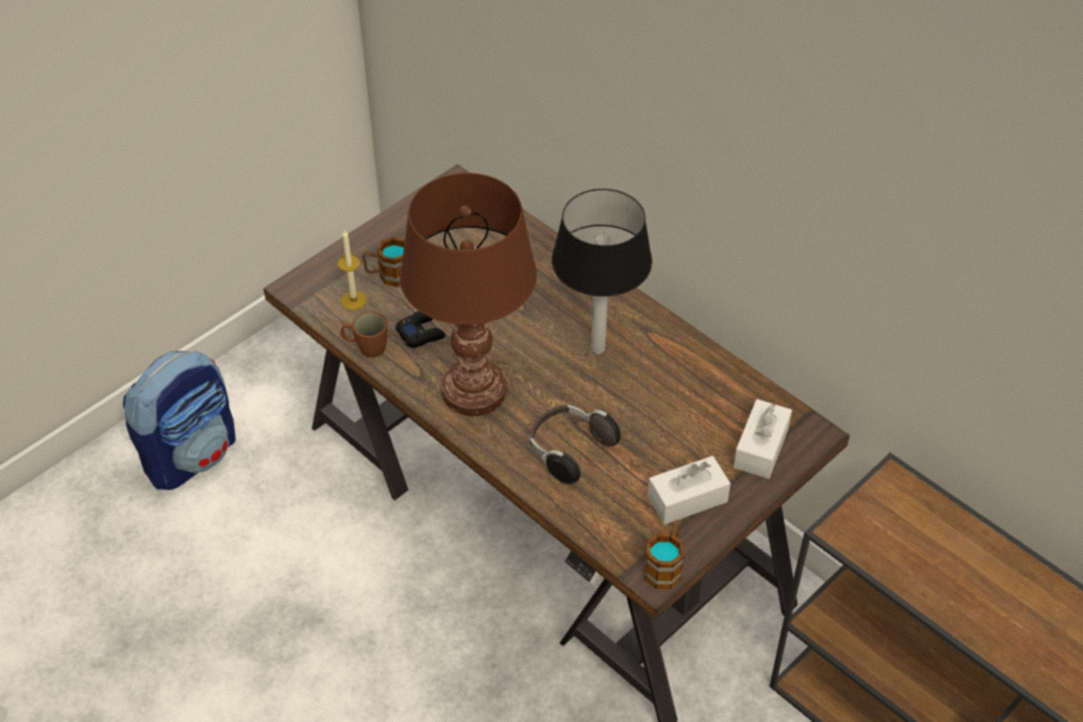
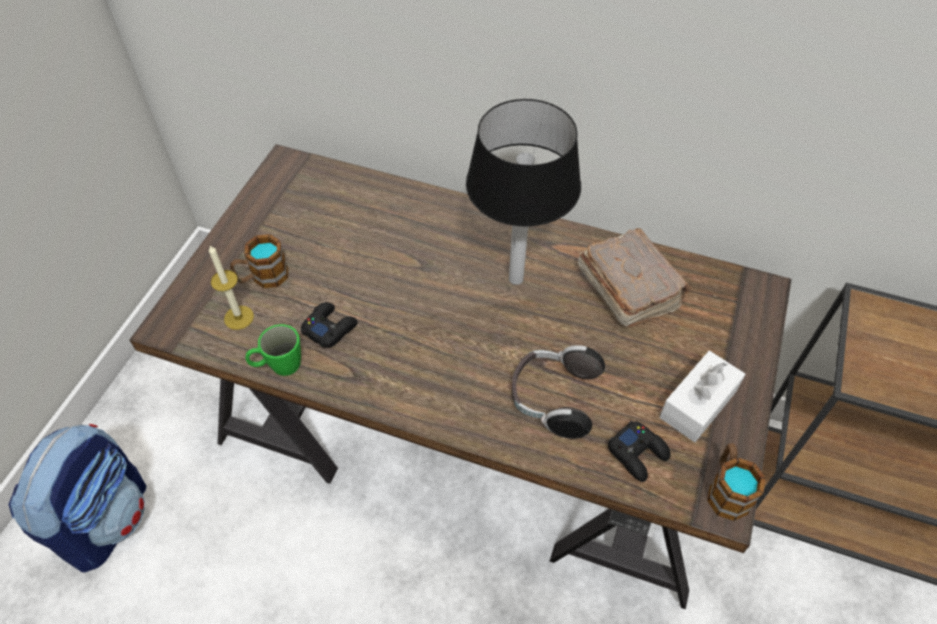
camera: 25 degrees left, 5 degrees up
brown mug [341,312,388,358] -> green mug [245,324,301,376]
brown table lamp [400,173,537,416] -> none
white tissue box [733,399,792,479] -> none
none -> brown book [578,228,692,328]
none -> black game controller [608,420,671,482]

